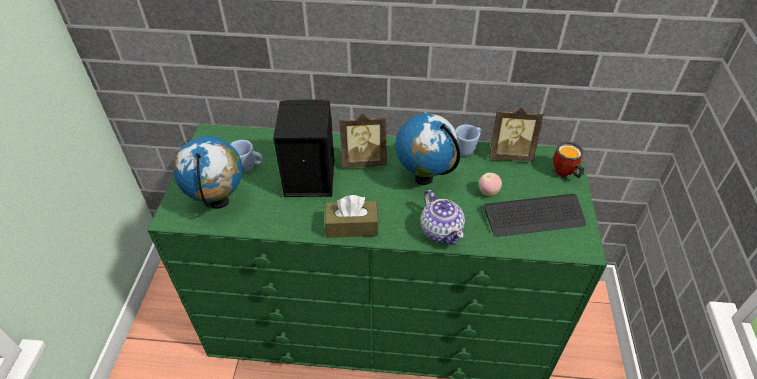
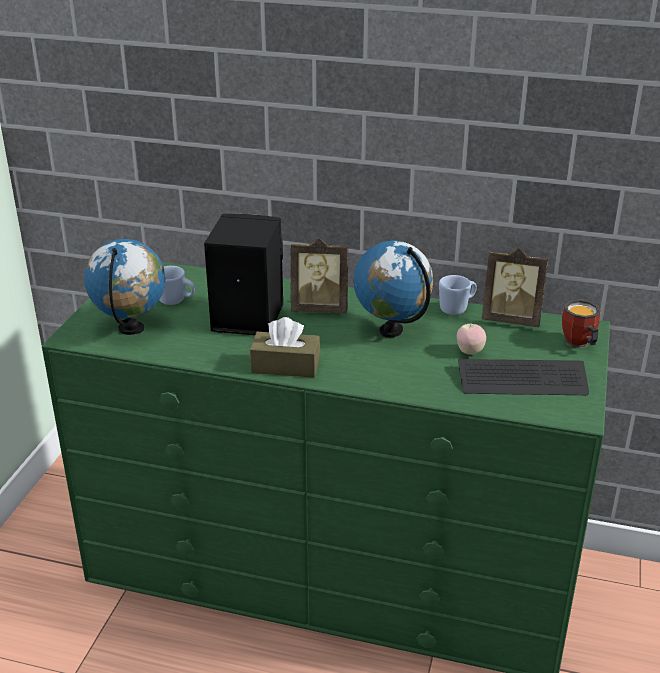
camera: 10 degrees right, 15 degrees down
teapot [421,190,465,245] -> none

